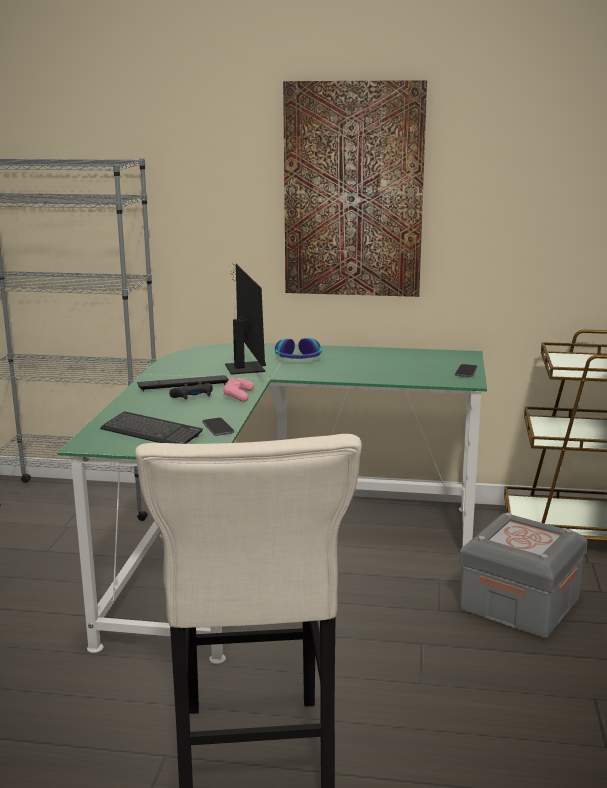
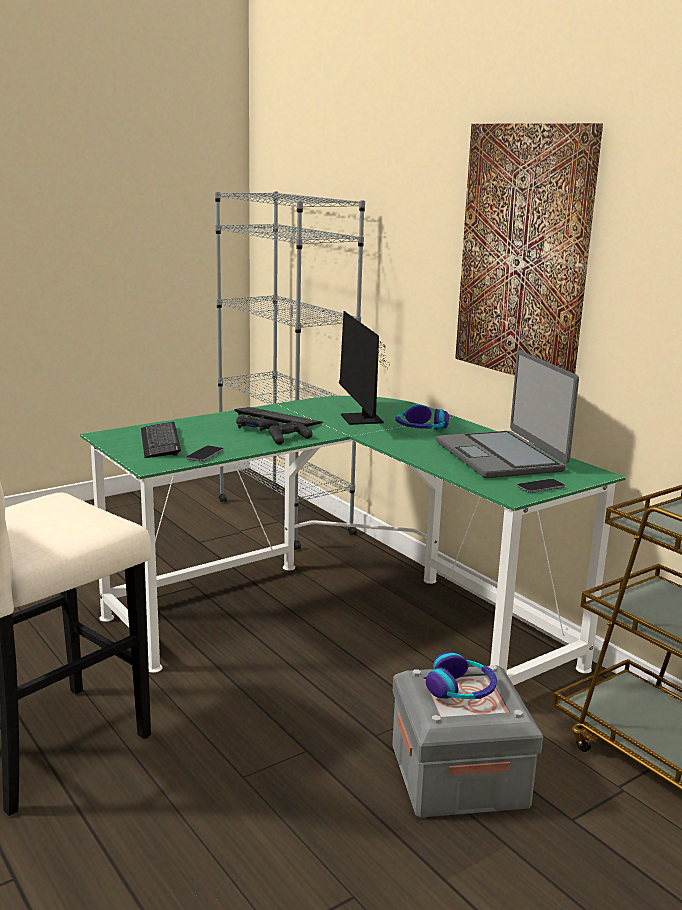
camera: 45 degrees right, 0 degrees up
pink game controller [223,378,254,402] -> black game controller [269,421,313,445]
monitor [225,264,266,375] -> monitor turned 135 degrees clockwise [339,311,390,425]
none -> headphones [425,652,497,699]
none -> laptop [436,350,579,478]

